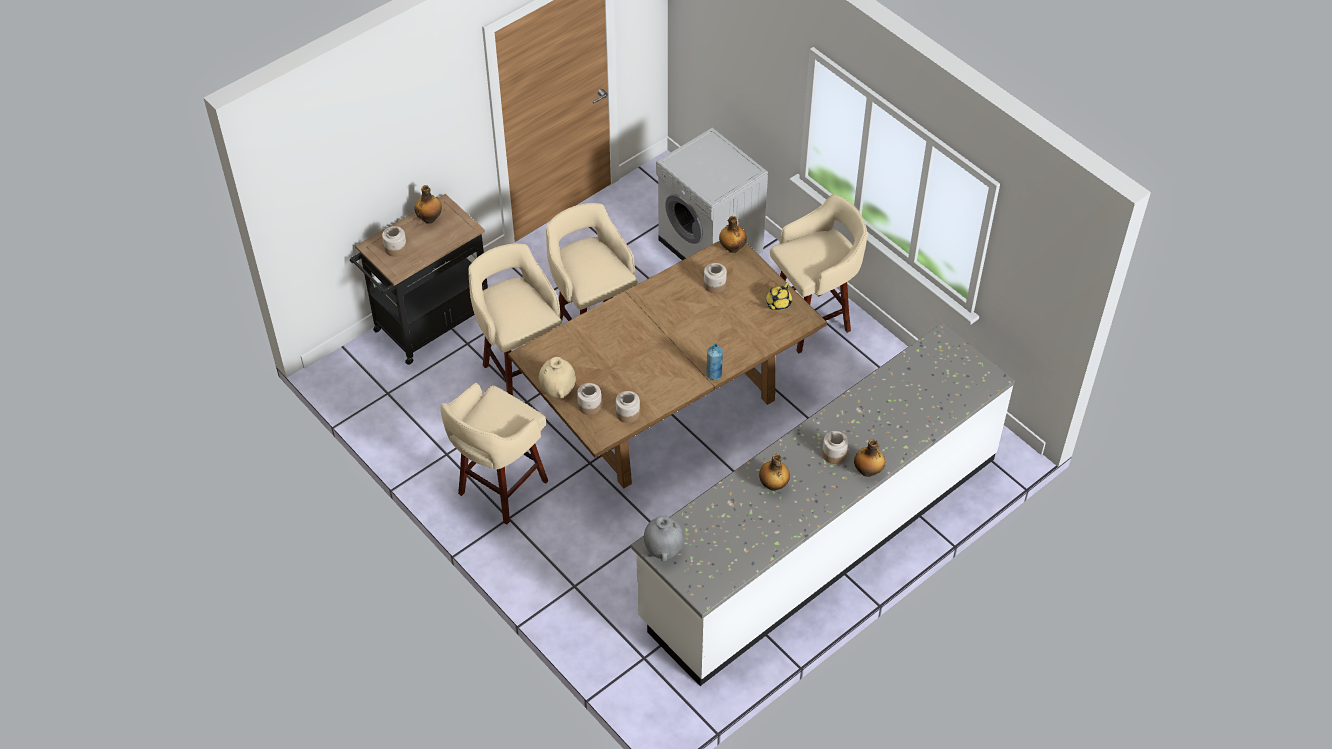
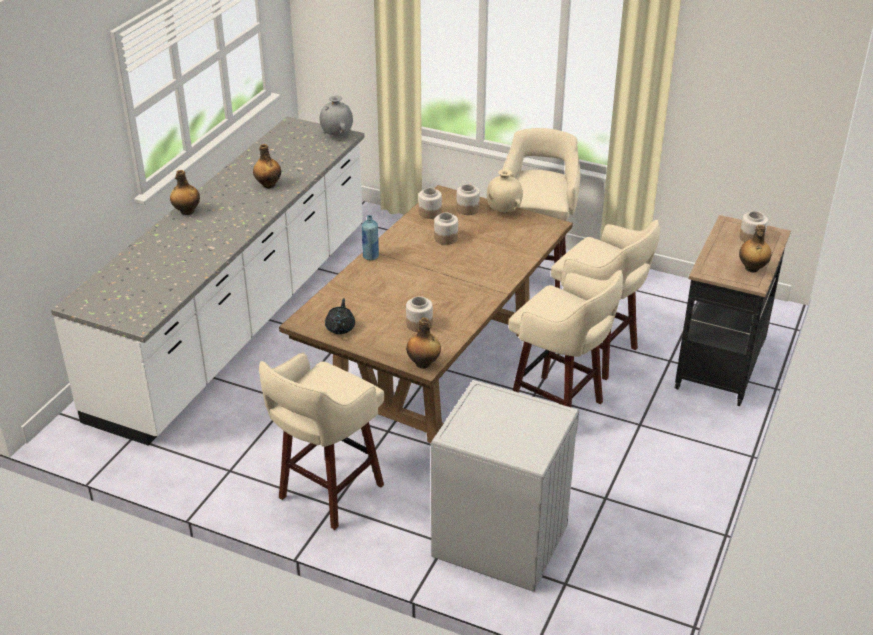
camera: 155 degrees right, 15 degrees down
yellow teapot [766,282,792,310] -> black teapot [325,298,355,334]
jar [822,431,848,464] -> jar moved to [434,212,458,245]

